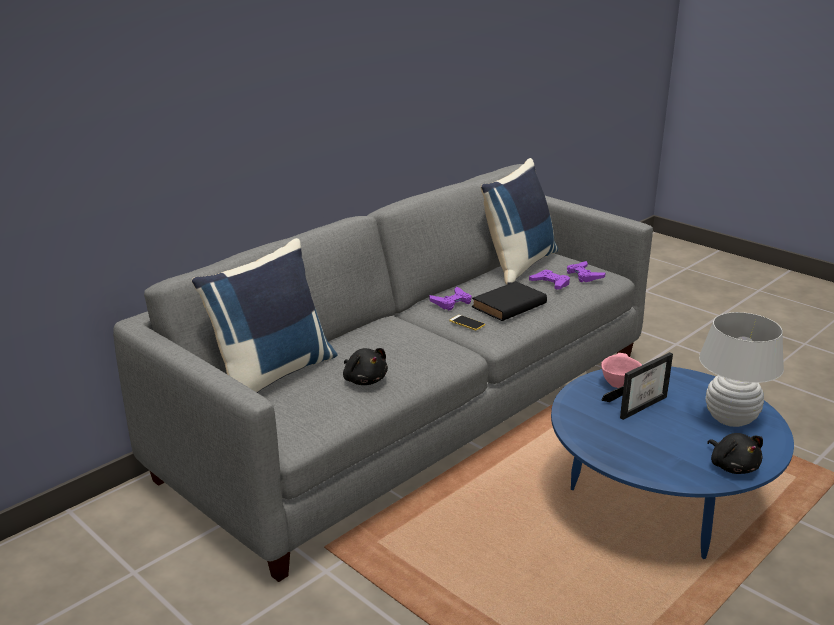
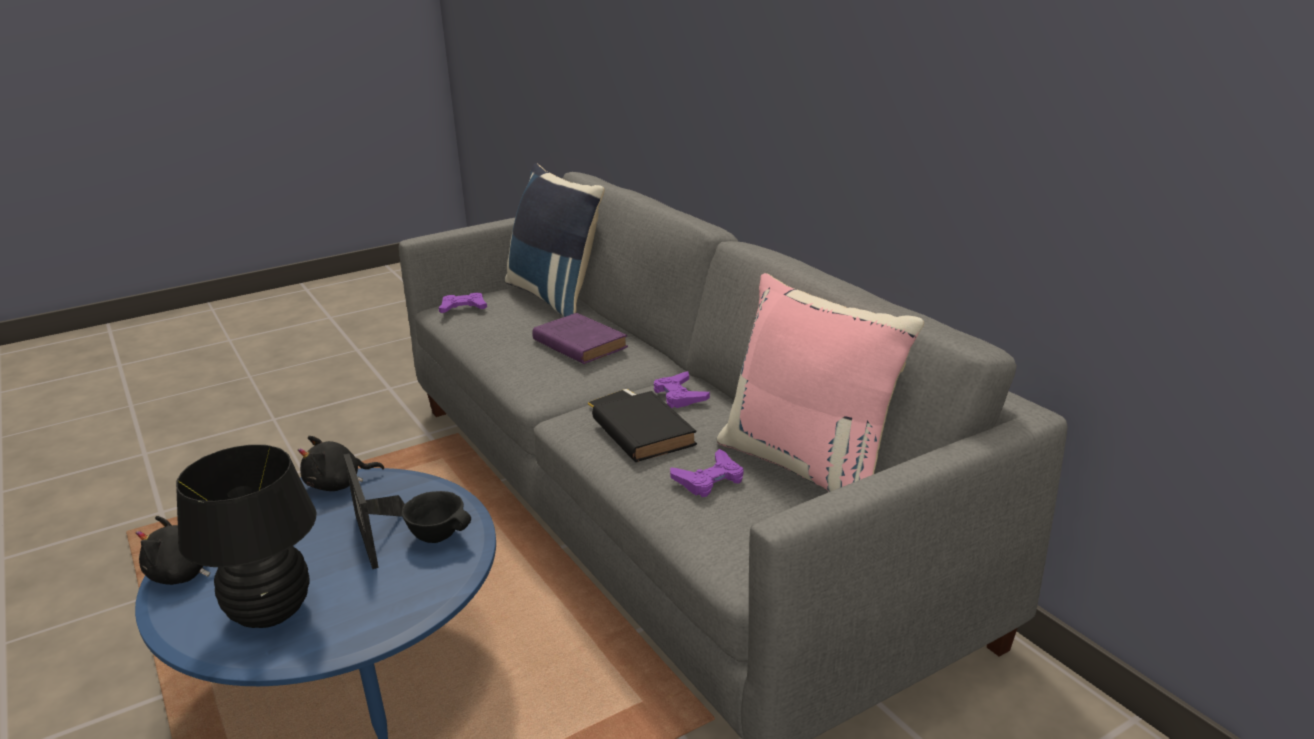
camera: 105 degrees right, 0 degrees up
black plush toy [343,348,388,385] -> black plush toy moved to [298,436,384,491]
blue pillow [481,158,558,285] -> pink pillow [717,273,924,492]
purple game controller [567,261,606,282] -> purple game controller moved to [438,293,487,313]
pink bowl [601,353,642,388] -> black bowl [402,491,471,543]
white table lamp [699,312,784,427] -> black table lamp [176,445,316,628]
none -> purple book [532,313,628,364]

